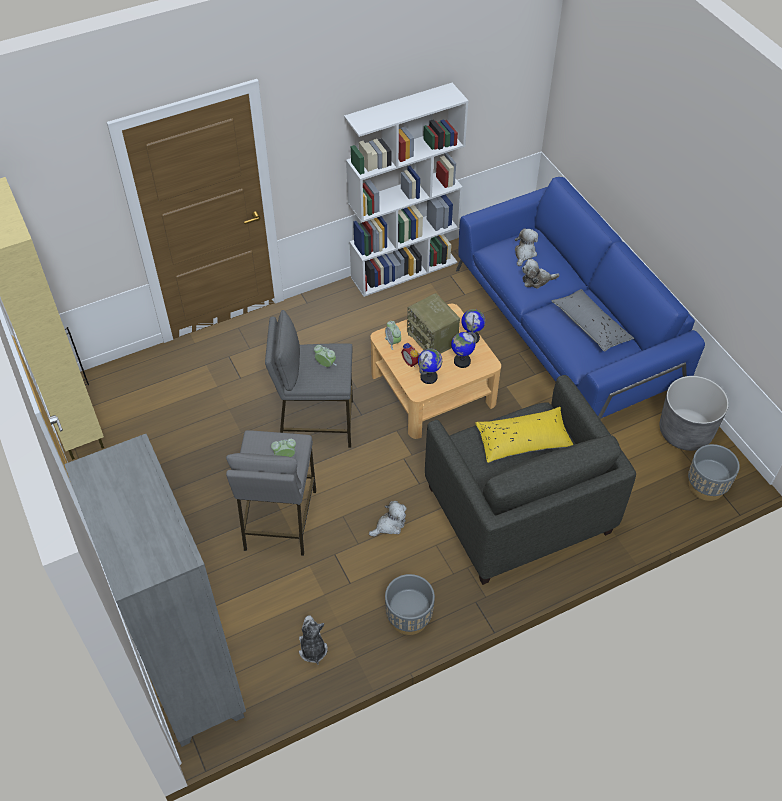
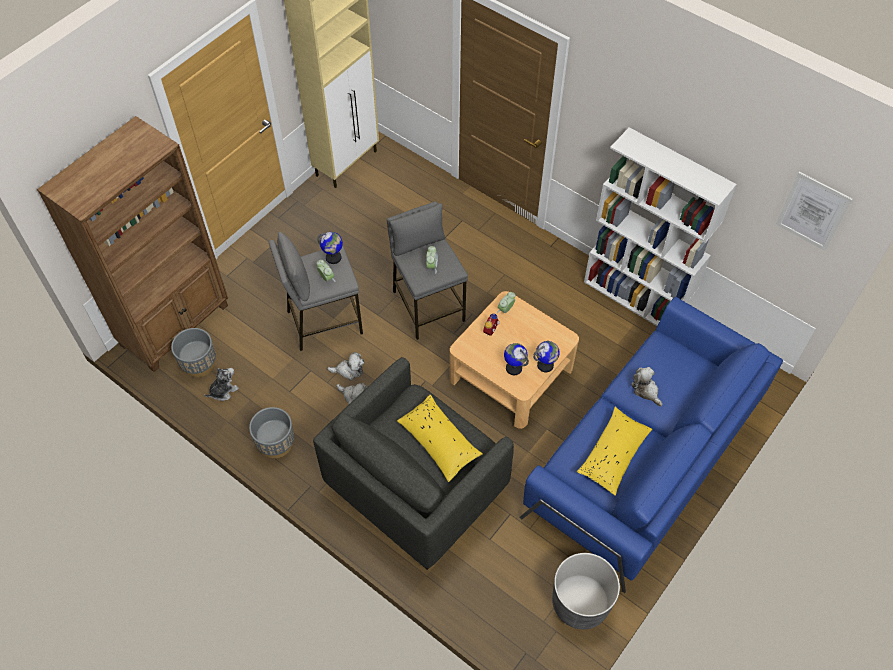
camera: 65 degrees right, 5 degrees up
grey bookcase [64,434,246,747] -> brown bookcase [37,116,228,372]
radio [407,293,460,354] -> none
globe [418,349,442,384] -> globe moved to [317,232,343,264]
plush toy [515,229,538,266] -> plush toy moved to [327,352,364,381]
grey pillow [551,289,634,352] -> yellow pillow [577,407,652,496]
grey planter [688,444,740,501] -> grey planter moved to [171,328,216,377]
none -> picture [776,172,852,251]

